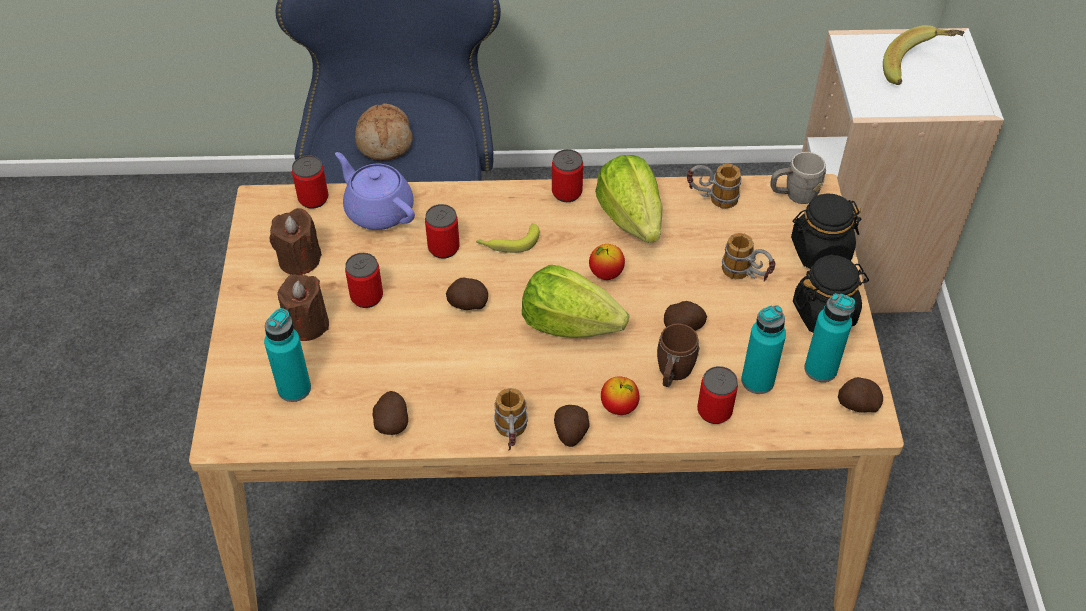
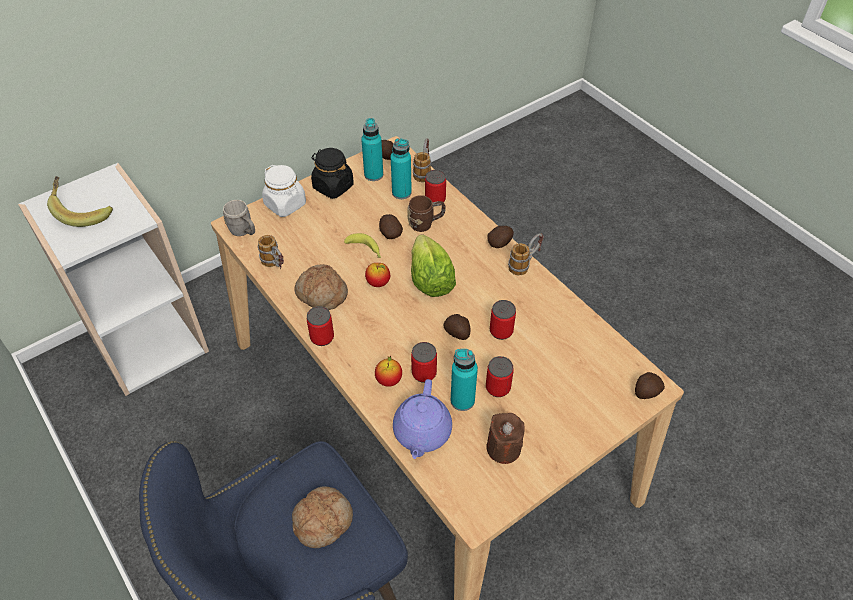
camera: 125 degrees left, 0 degrees up
turquoise bottle [264,308,311,402] -> turquoise bottle moved to [451,349,478,411]
brown candle [278,274,329,341] -> none
can [292,155,329,209] -> can moved to [490,300,516,340]
potato [372,391,408,435] -> potato moved to [635,372,665,399]
banana [476,223,540,253] -> banana moved to [344,233,381,258]
lettuce [595,155,663,243] -> bread [295,264,348,310]
apple [601,376,639,415] -> apple moved to [375,356,402,387]
mug [722,233,776,281] -> mug moved to [413,138,432,182]
black jar [791,193,861,269] -> white jar [262,165,306,217]

